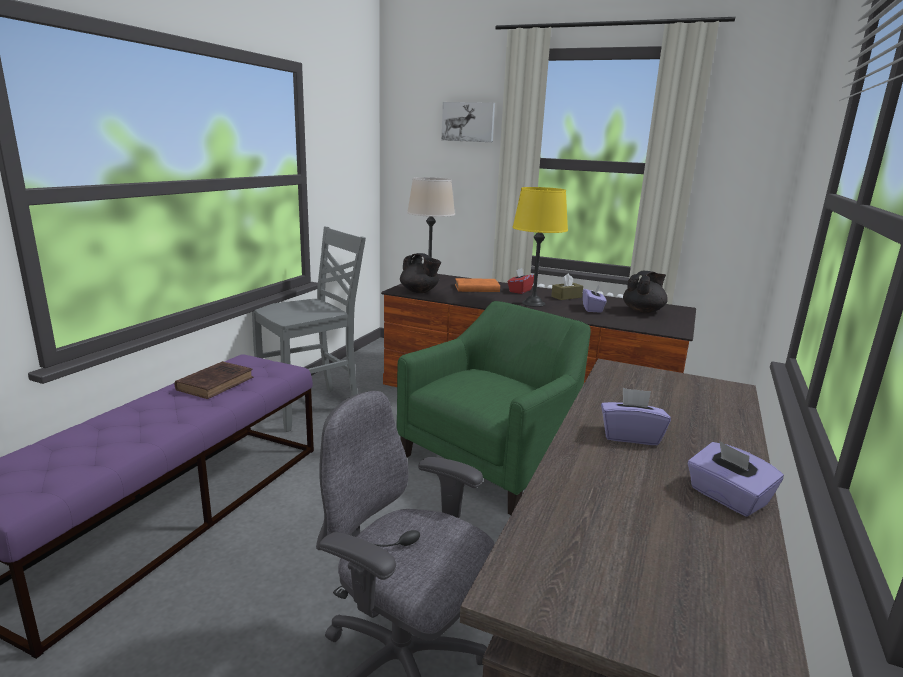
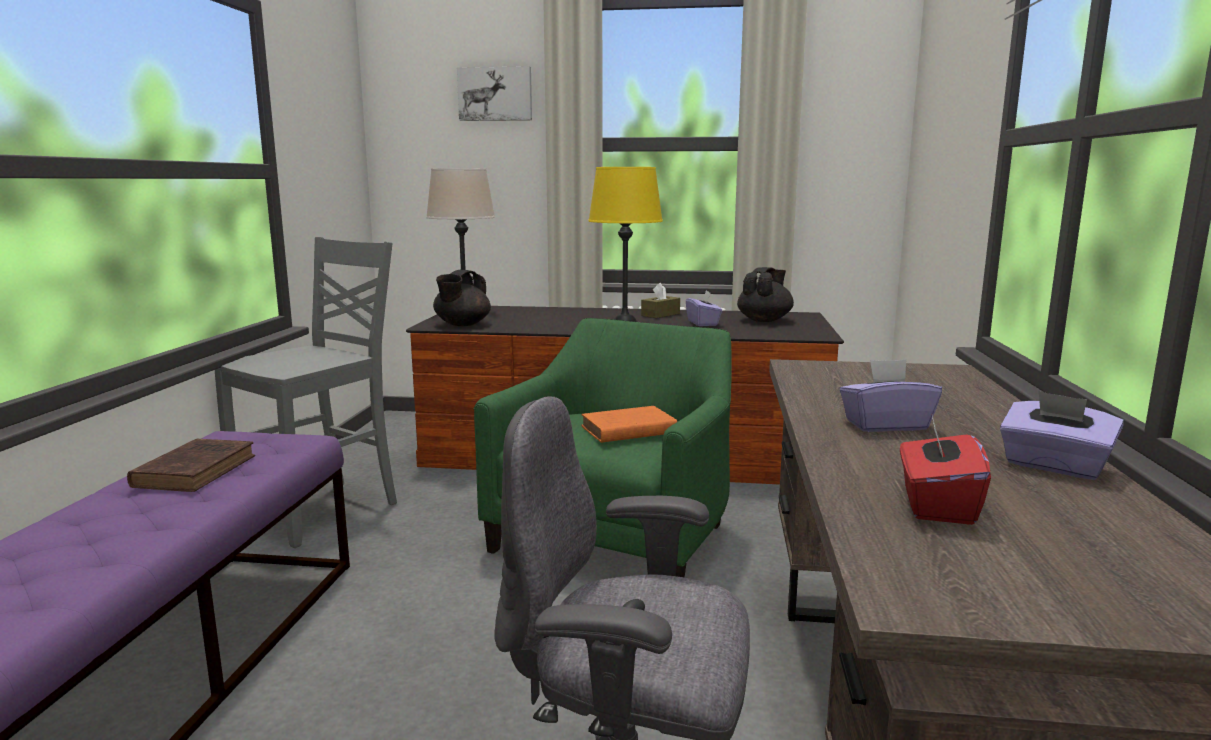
camera: 15 degrees left, 5 degrees down
black teapot [400,253,441,293] -> black teapot turned 90 degrees clockwise [433,270,491,326]
orange book [455,278,500,292] -> orange book moved to [581,406,677,443]
red tissue box [507,268,534,294] -> red tissue box moved to [900,416,991,525]

